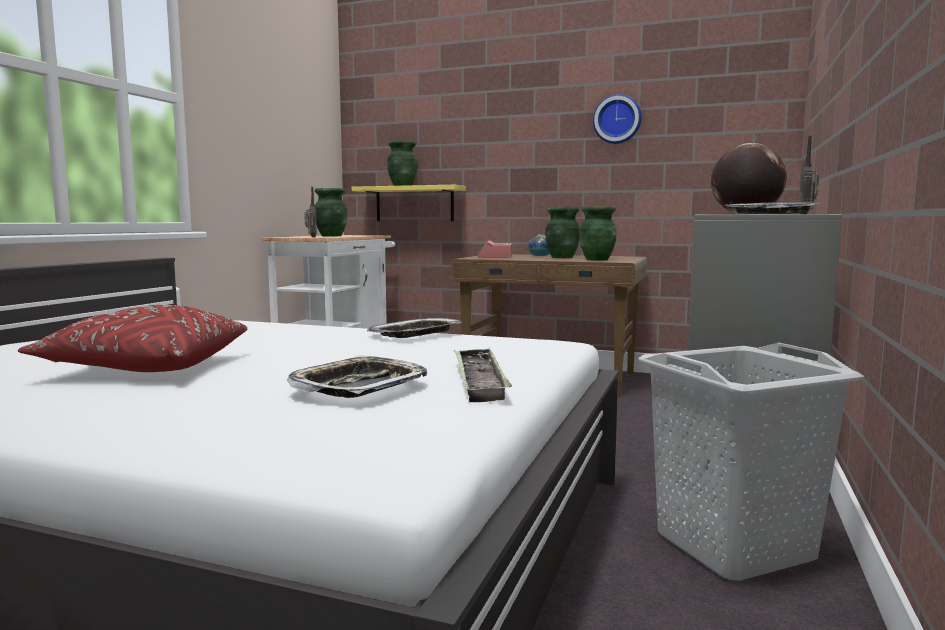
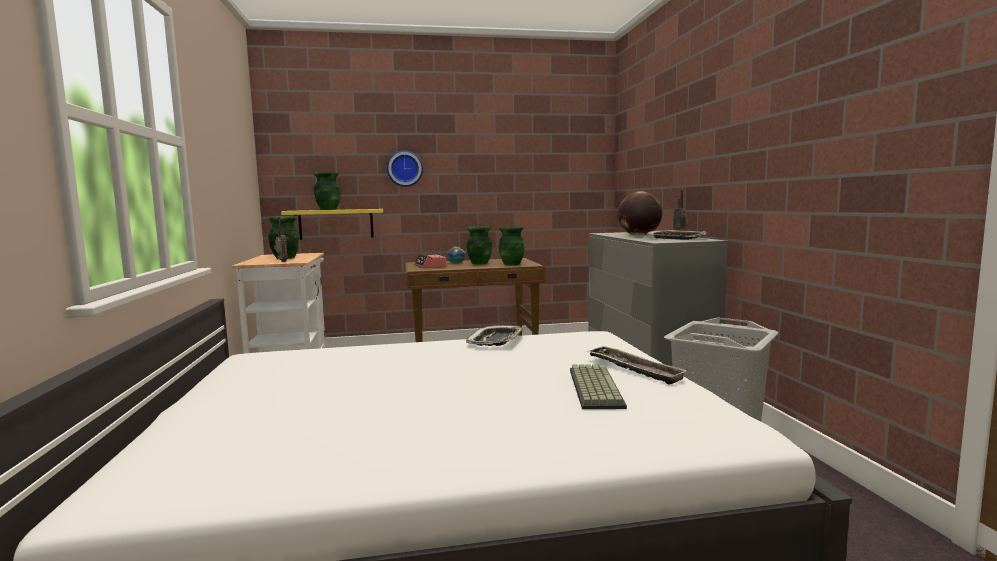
camera: 30 degrees left, 0 degrees up
red pillow [18,305,247,372] -> none
tray [286,356,427,398] -> keyboard [570,364,627,409]
wall clock [593,94,642,144] -> wall clock moved to [387,150,423,187]

